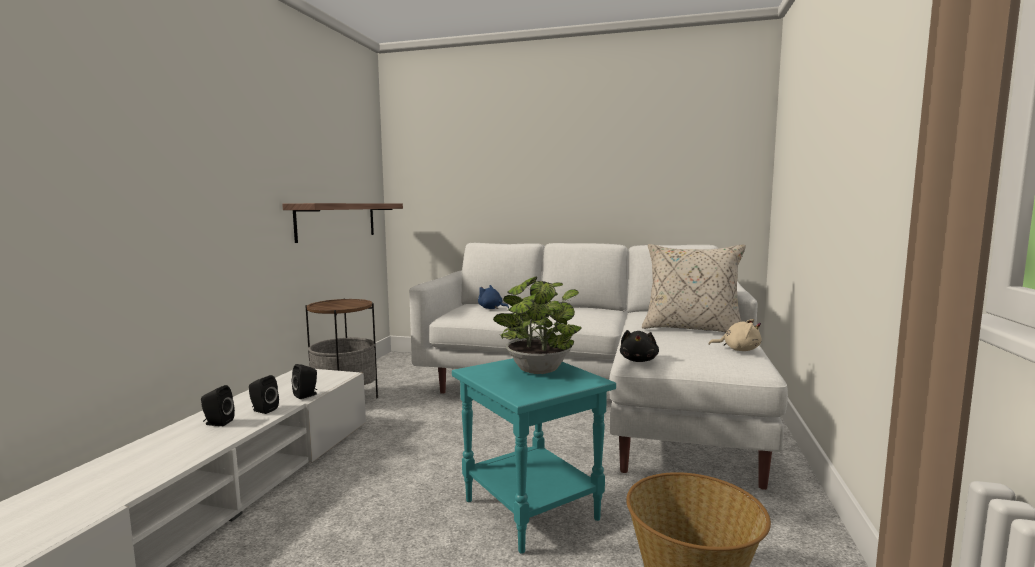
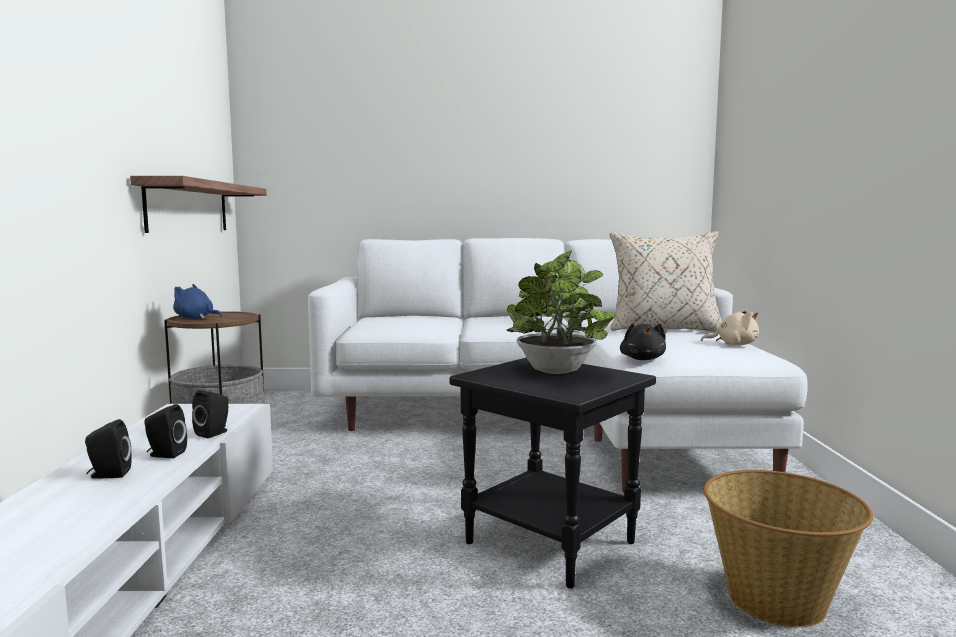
camera: 15 degrees left, 0 degrees up
turquoise side table [452,358,616,554] -> black side table [450,357,656,589]
blue plush toy [478,285,509,309] -> blue plush toy moved to [173,284,222,319]

